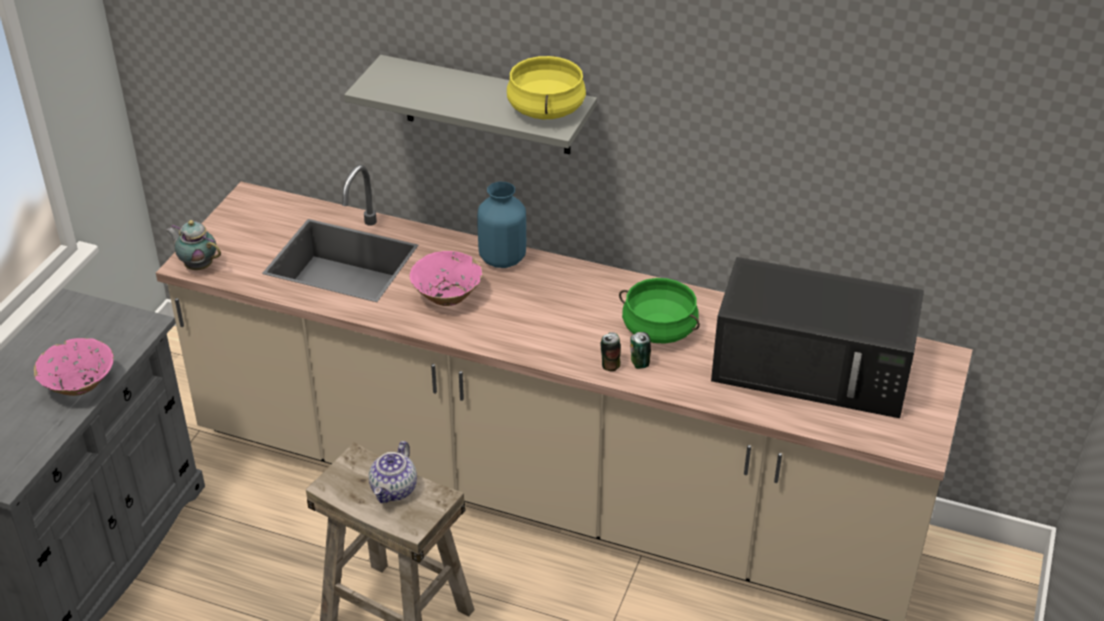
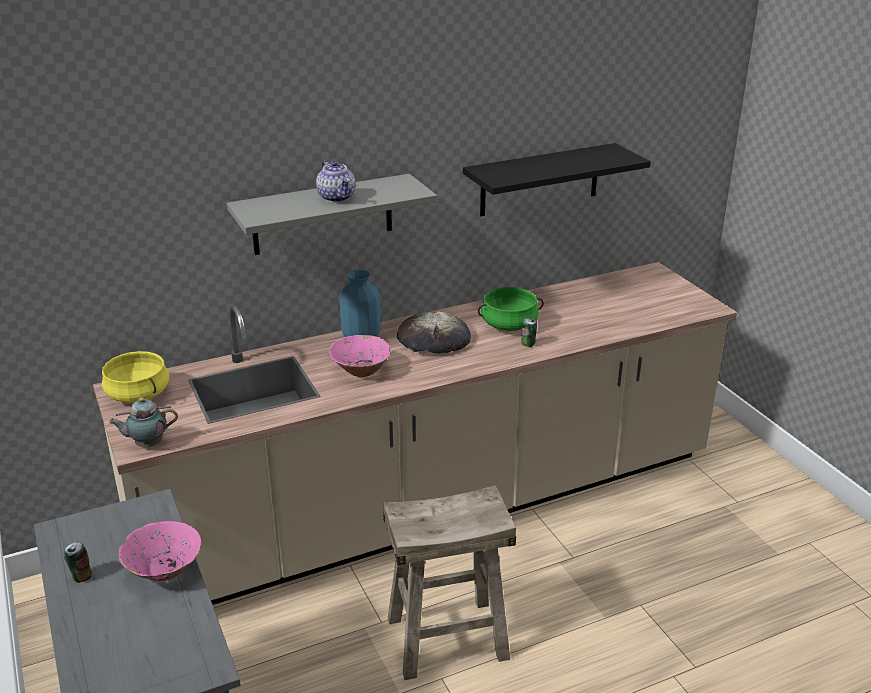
camera: 45 degrees left, 10 degrees down
teapot [369,441,417,503] -> teapot moved to [316,161,355,202]
yellow cooking pot [507,55,586,119] -> yellow cooking pot moved to [102,351,169,403]
can [600,332,621,371] -> can moved to [64,541,92,583]
black microwave [711,257,924,418] -> none
none -> bread [397,311,471,353]
none -> black shelf [463,143,651,216]

